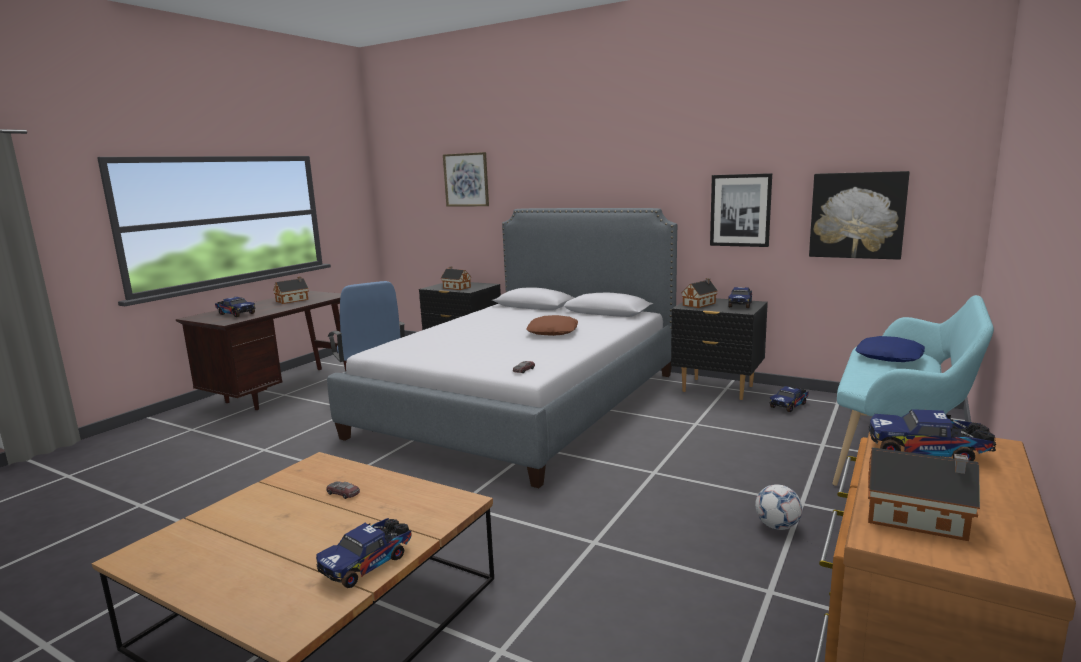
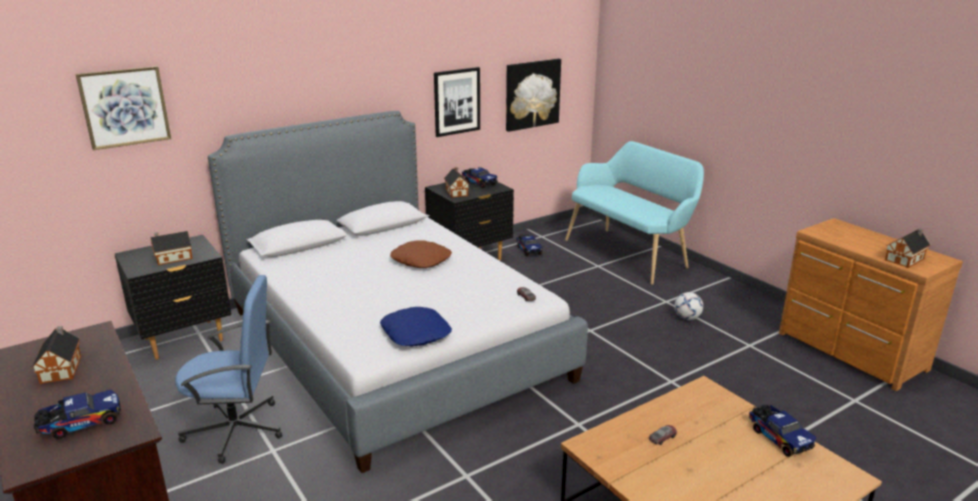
camera: 65 degrees left, 10 degrees up
blue pillow [855,336,925,362] -> blue pillow moved to [380,307,452,346]
toy truck [869,409,996,461] -> none

